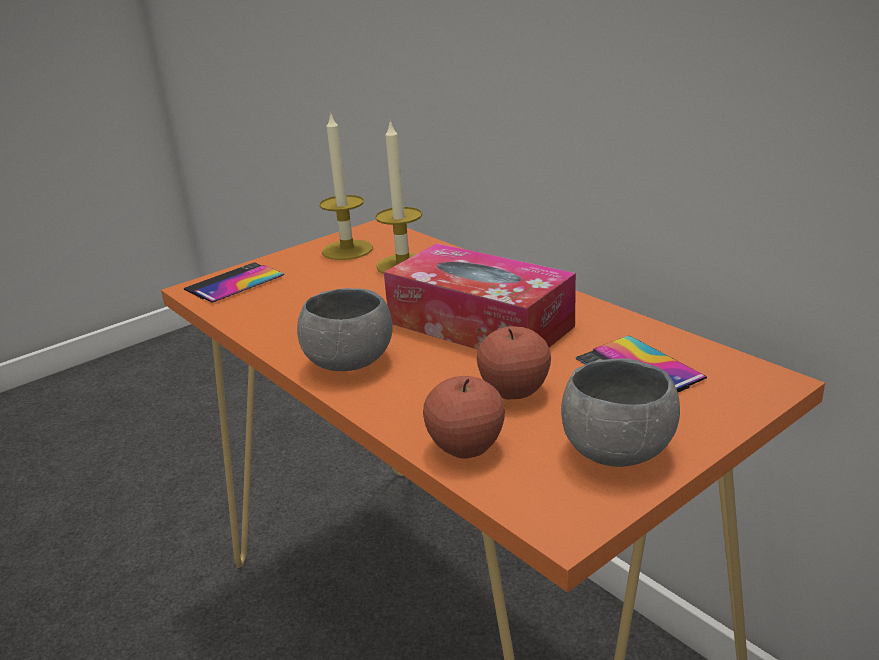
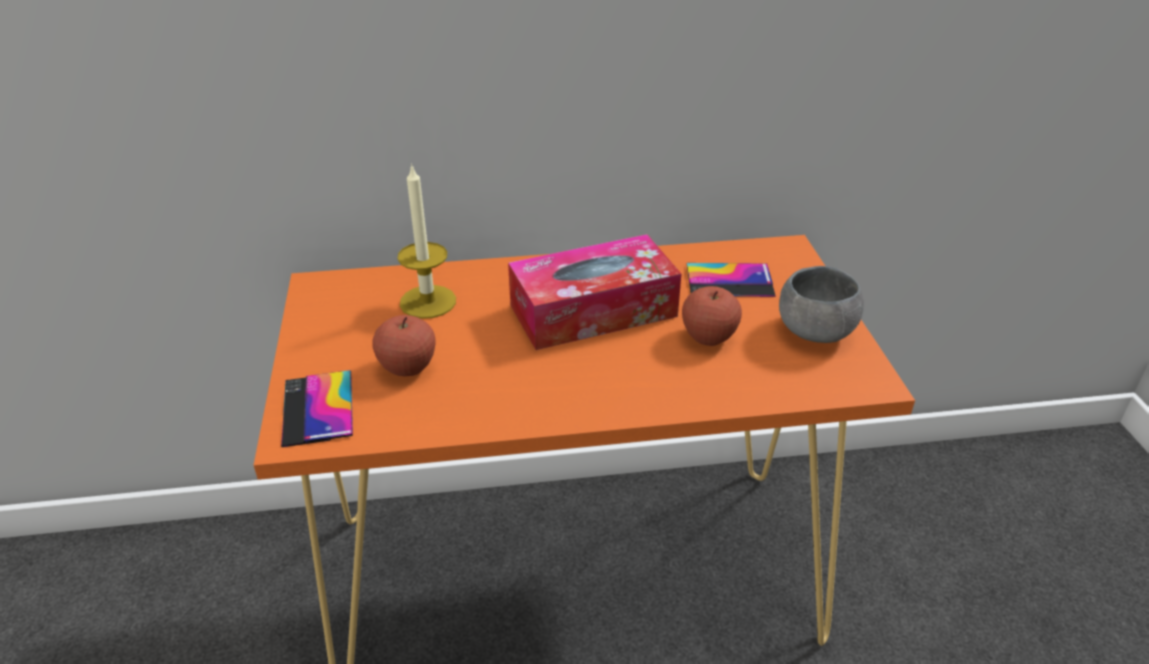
camera: 60 degrees left, 10 degrees up
grey bowl [297,288,393,371] -> none
candle [319,111,373,260] -> none
apple [423,376,505,459] -> apple moved to [372,315,435,376]

